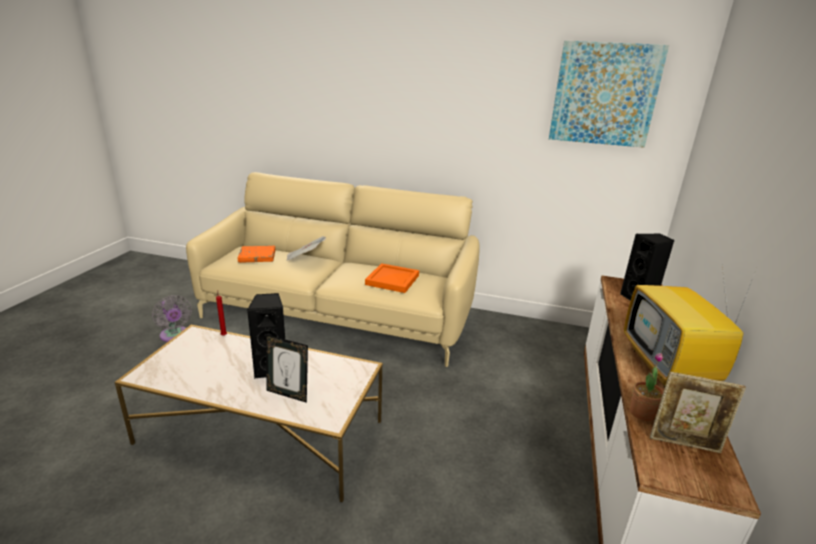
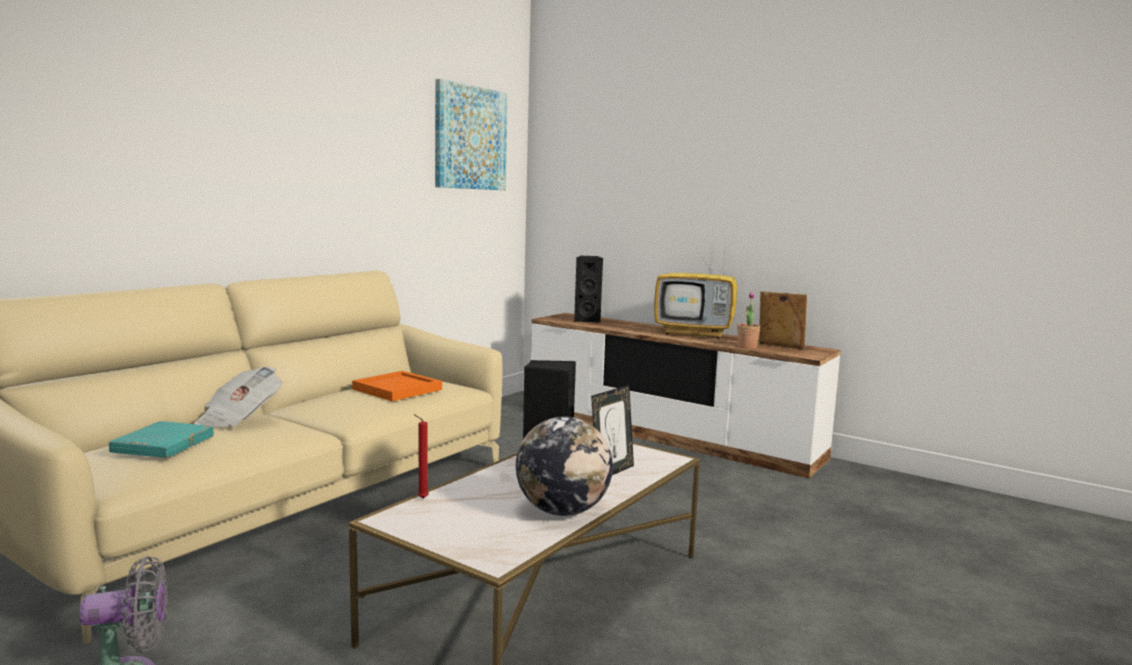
camera: 70 degrees left, 15 degrees down
orange book [237,246,275,263] -> turquoise book [109,421,214,458]
picture frame [650,372,746,453] -> picture frame turned 90 degrees counterclockwise [759,291,808,350]
none -> globe [516,417,613,516]

